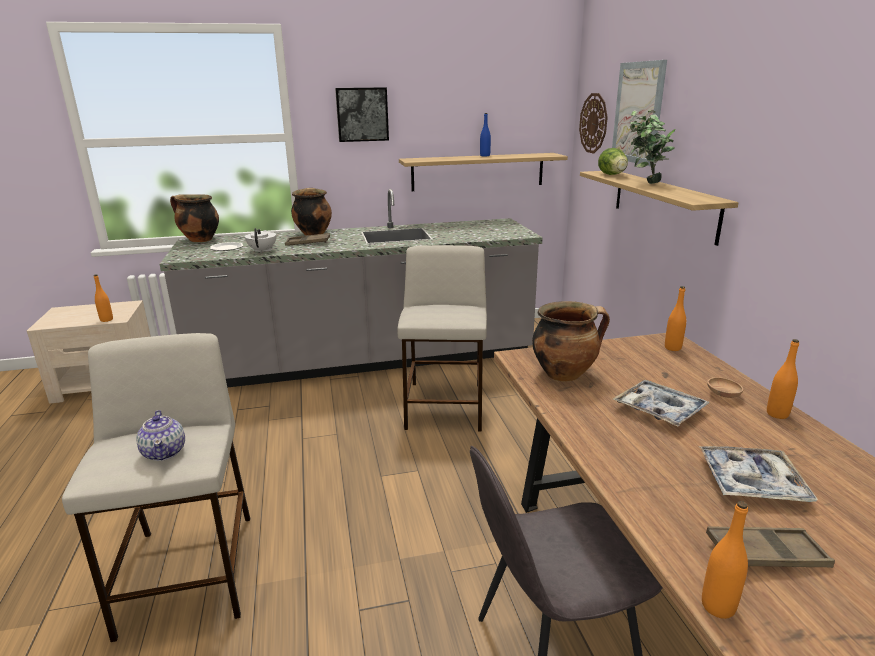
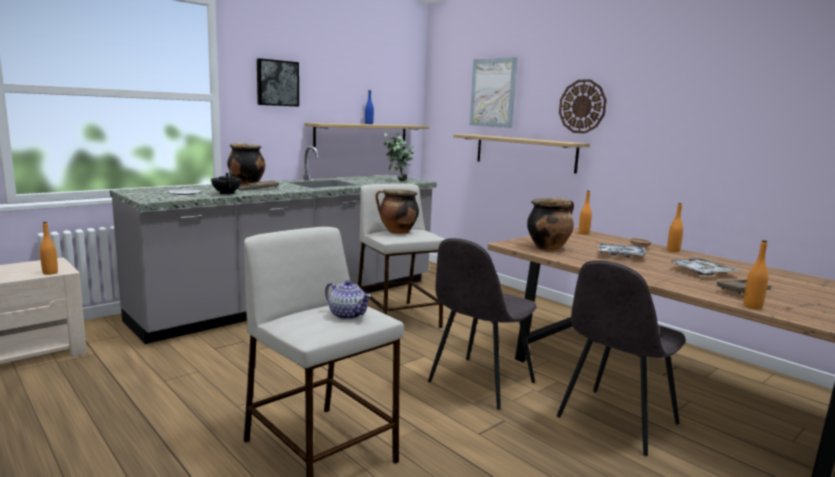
camera: 30 degrees left, 10 degrees down
cooking pot [170,194,219,242] -> cooking pot moved to [375,189,419,234]
white teapot [245,228,276,253] -> black teapot [211,170,241,195]
wall clock [579,93,608,153] -> wall clock moved to [559,80,607,134]
lettuce [598,148,628,175] -> none
potted plant [630,110,675,184] -> potted plant moved to [383,133,414,181]
none -> grey chair [428,238,537,410]

